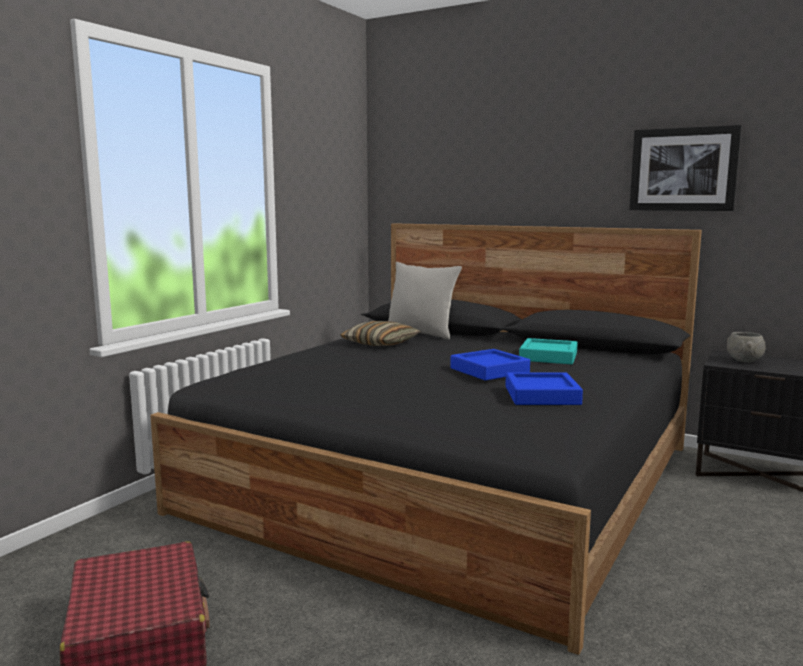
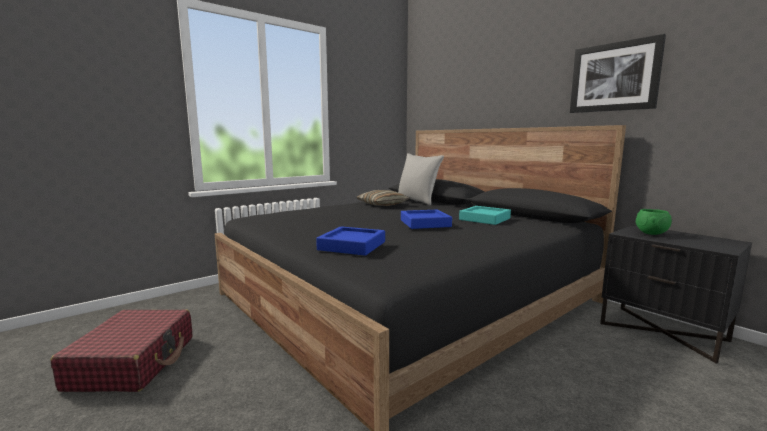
camera: 20 degrees right, 0 degrees up
blue tray [505,372,583,405] -> blue tray moved to [316,226,385,256]
grey bowl [727,332,766,362] -> green bowl [636,209,672,235]

